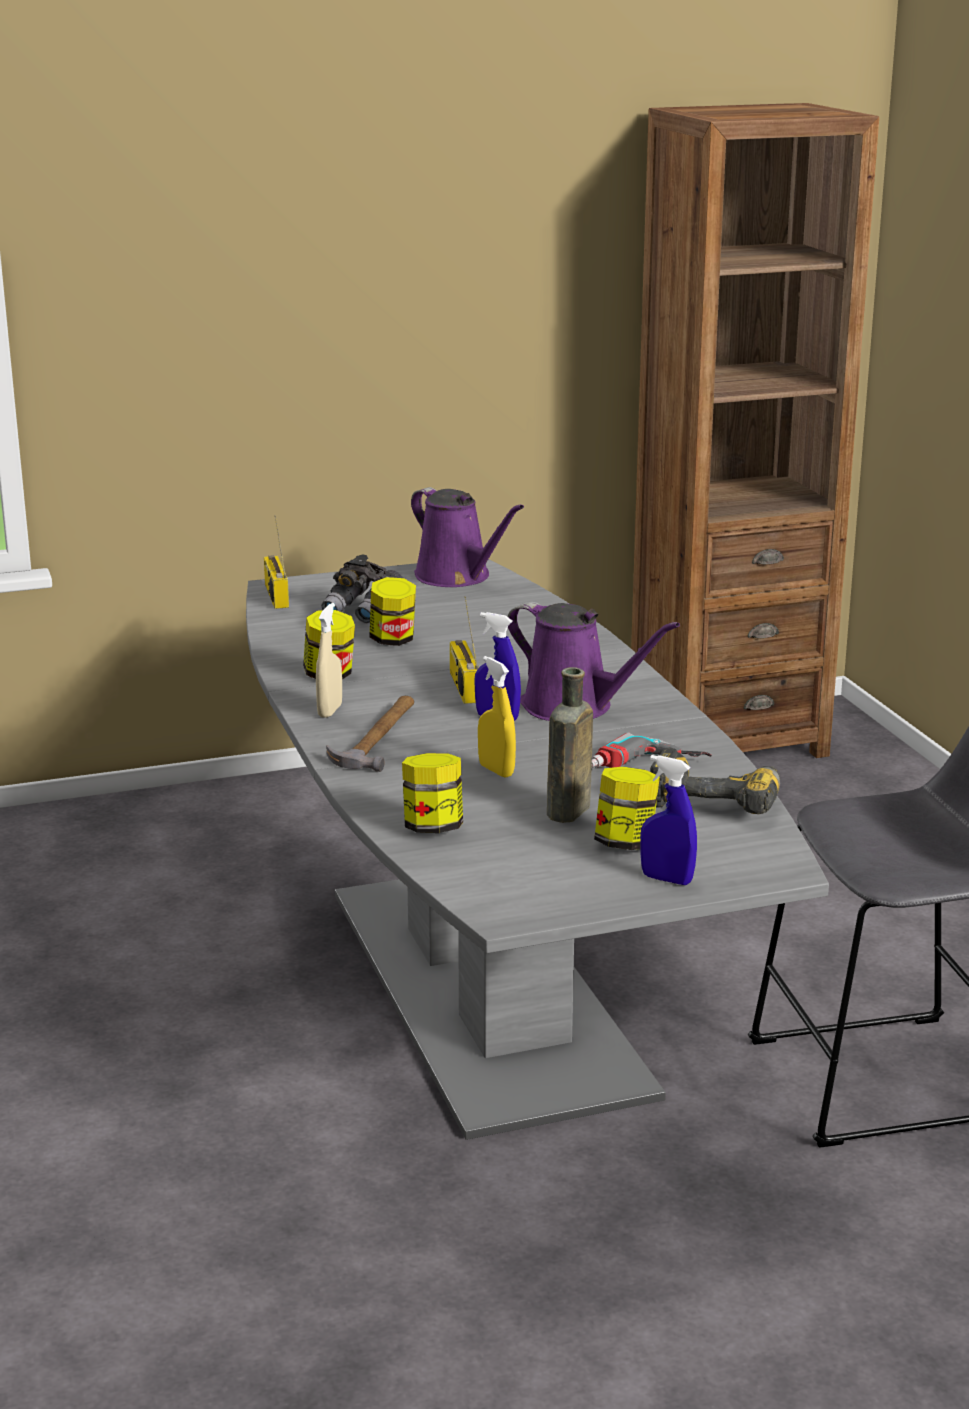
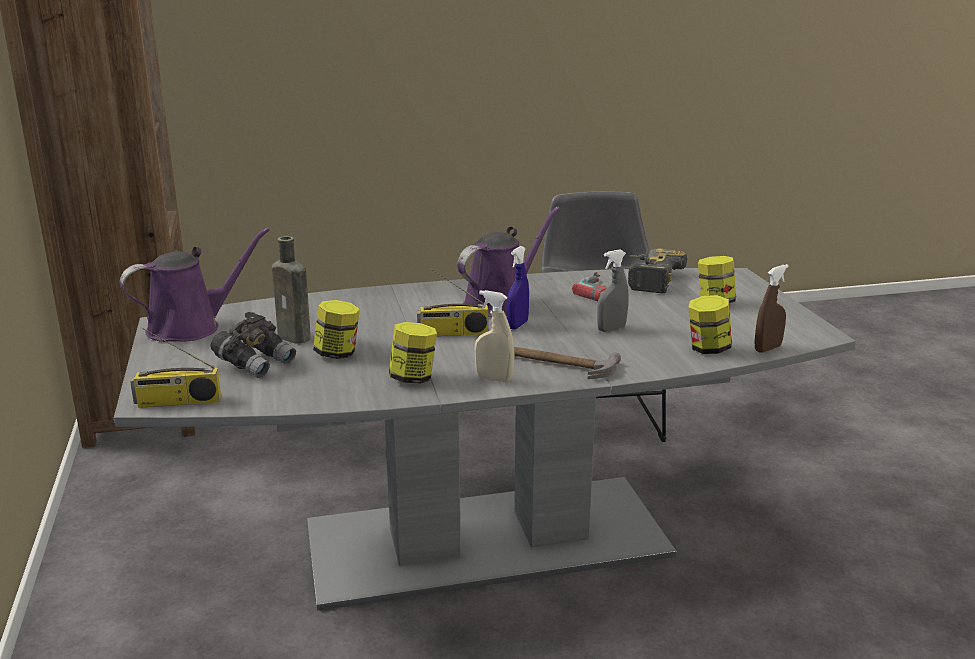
camera: 85 degrees left, 0 degrees up
yellow spray bottle [478,656,516,778] -> grey spray bottle [597,249,629,332]
brown bottle [547,667,593,823] -> brown bottle moved to [272,236,311,344]
blue spray bottle [641,755,697,885] -> none
none -> brown spray bottle [755,264,789,353]

